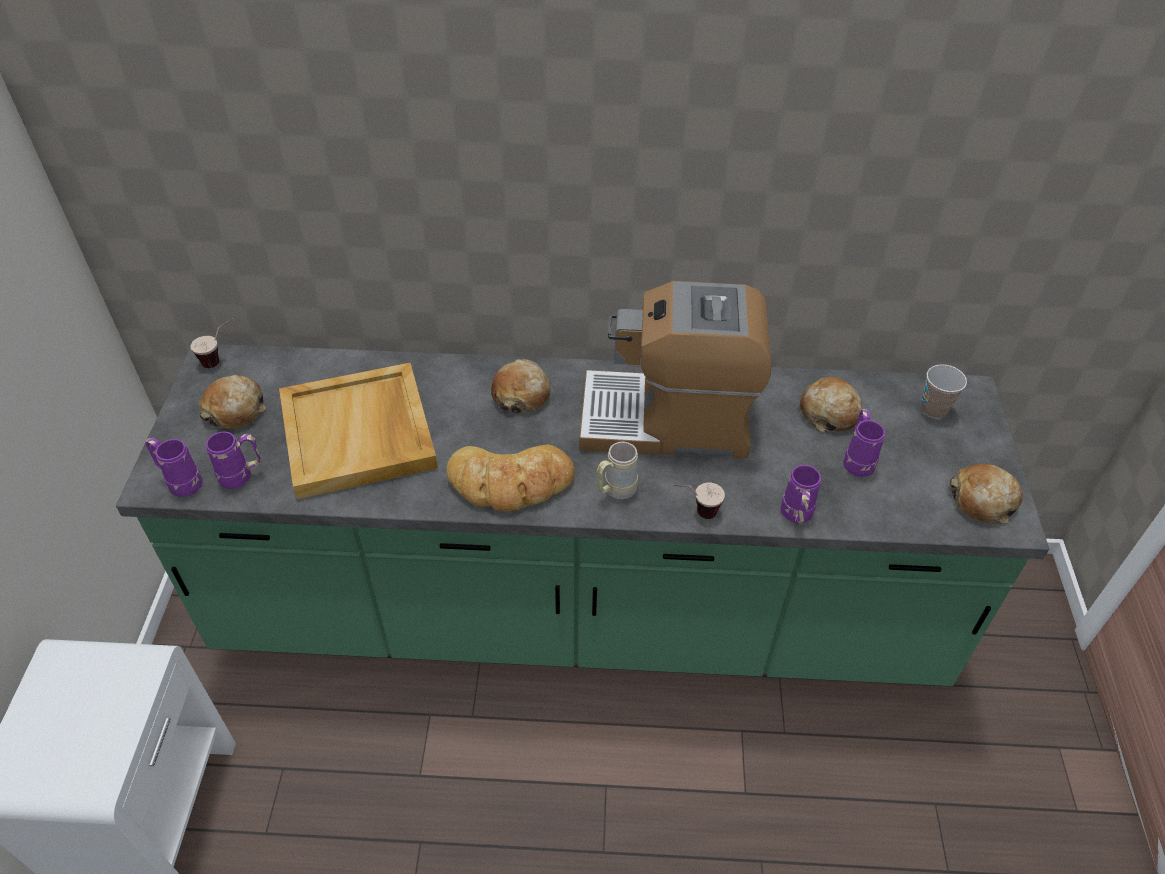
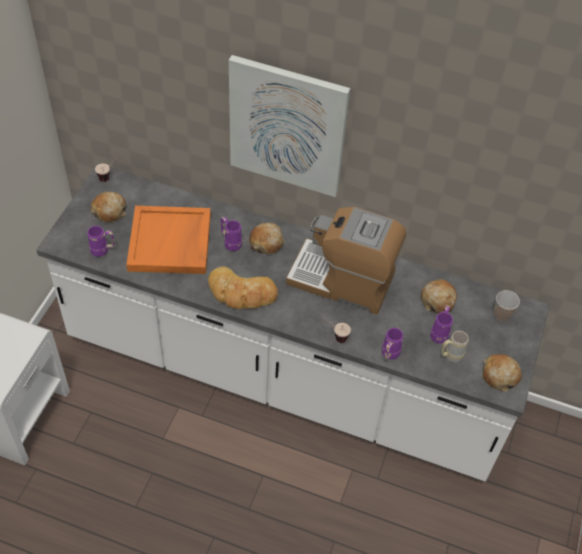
camera: 15 degrees right, 5 degrees up
green counter [116,344,1049,686] -> white counter [37,164,550,481]
purple mug [146,438,203,497] -> purple mug moved to [220,217,242,251]
beige tray [279,363,438,500] -> orange tray [126,206,211,274]
beige mug [597,442,638,499] -> beige mug moved to [441,331,469,362]
none -> picture [229,55,350,197]

